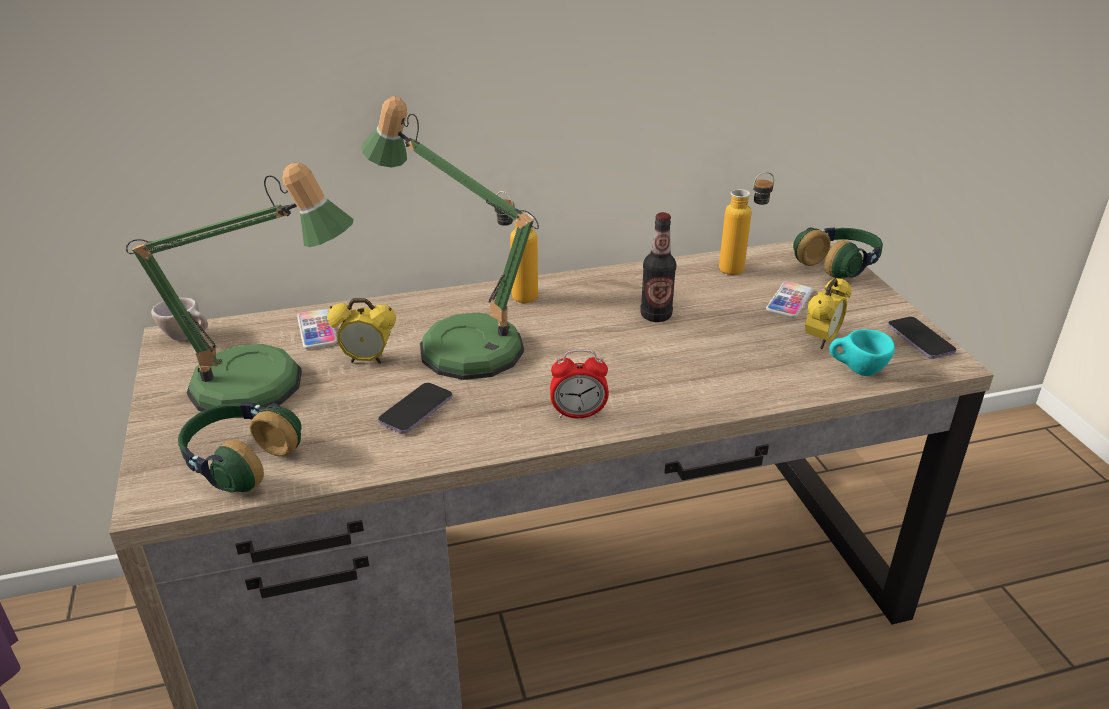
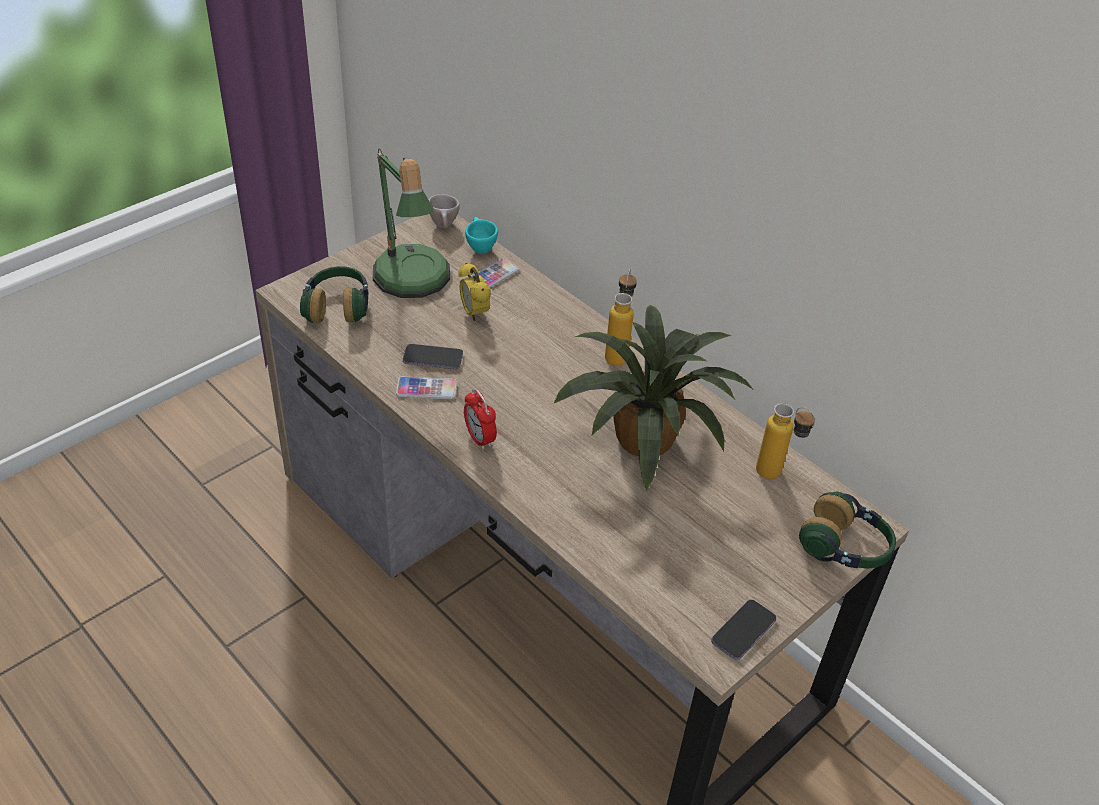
camera: 60 degrees right, 10 degrees up
table lamp [362,96,539,380] -> none
bottle [640,212,676,322] -> potted plant [553,305,754,491]
phone [766,281,813,318] -> phone moved to [396,376,457,399]
alarm clock [805,278,852,349] -> none
turquoise cup [829,329,895,376] -> turquoise cup moved to [465,217,498,254]

